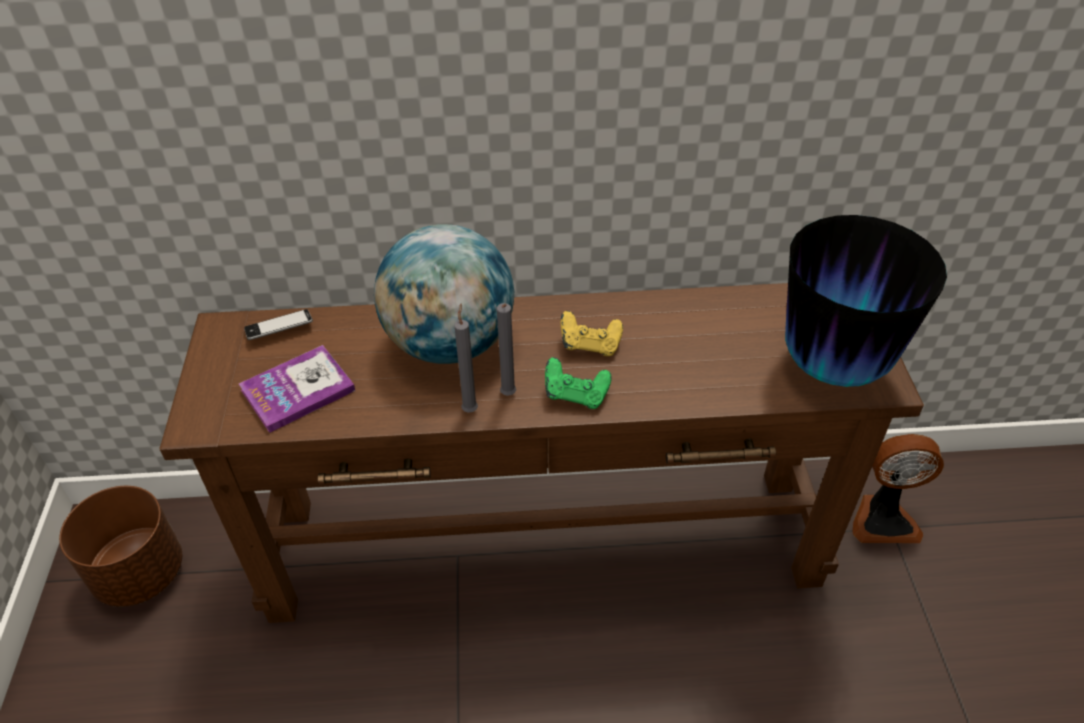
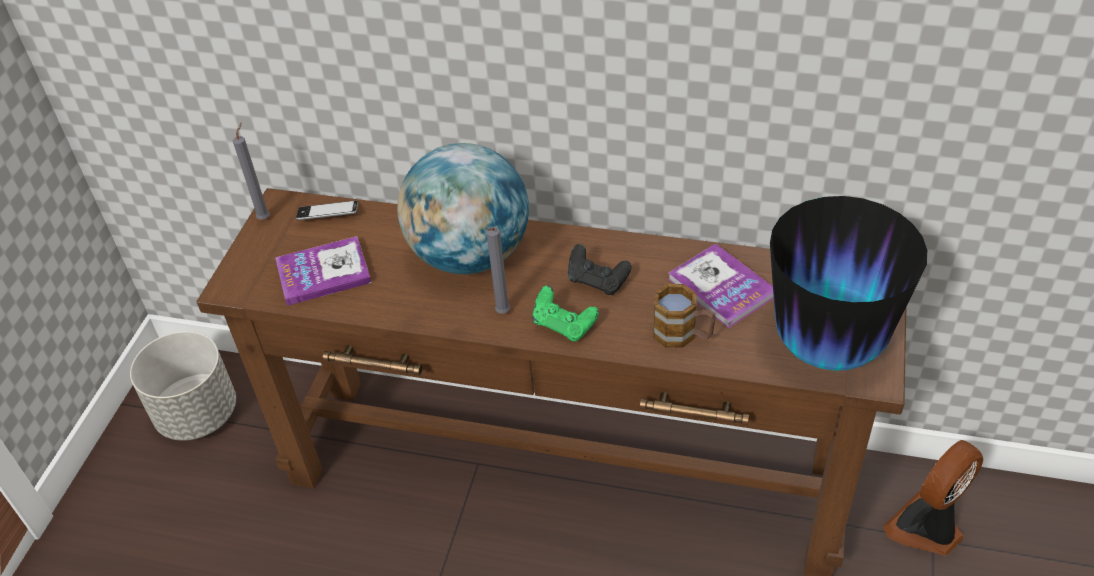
camera: 20 degrees right, 0 degrees up
brown planter [59,486,182,607] -> grey planter [130,331,236,441]
grey candle [454,304,478,413] -> grey candle moved to [233,123,270,219]
yellow game controller [561,311,623,357] -> black game controller [568,244,632,295]
fan [852,434,944,543] -> fan turned 120 degrees clockwise [883,440,983,555]
none -> mug [654,284,716,348]
none -> book [668,243,774,328]

